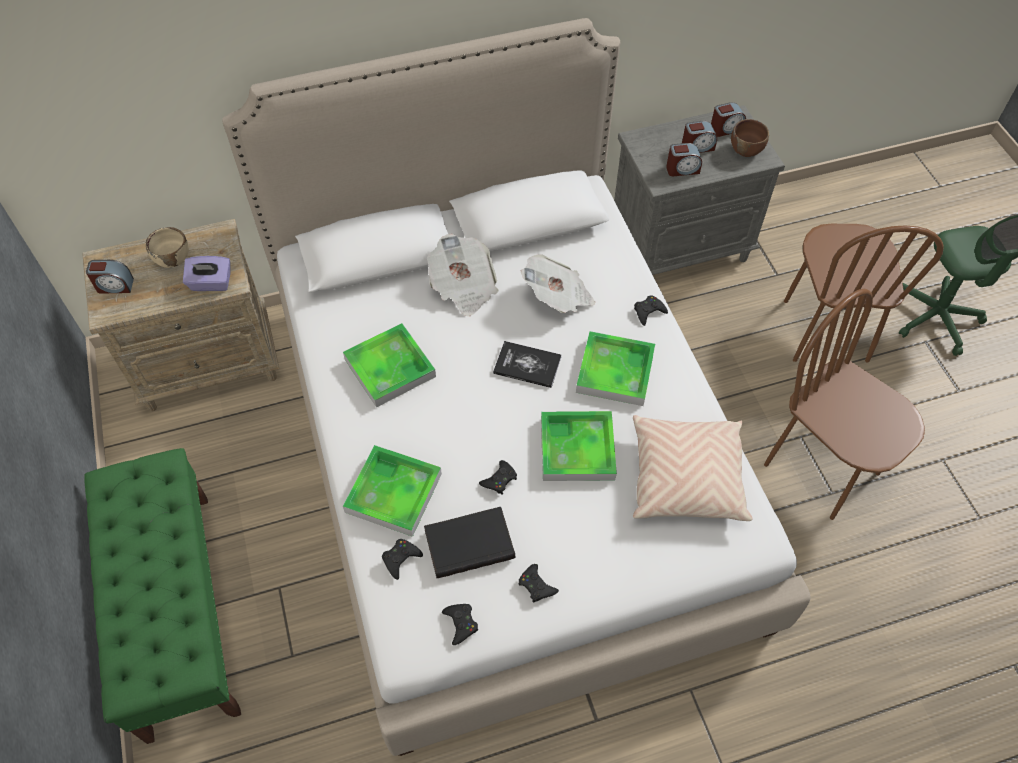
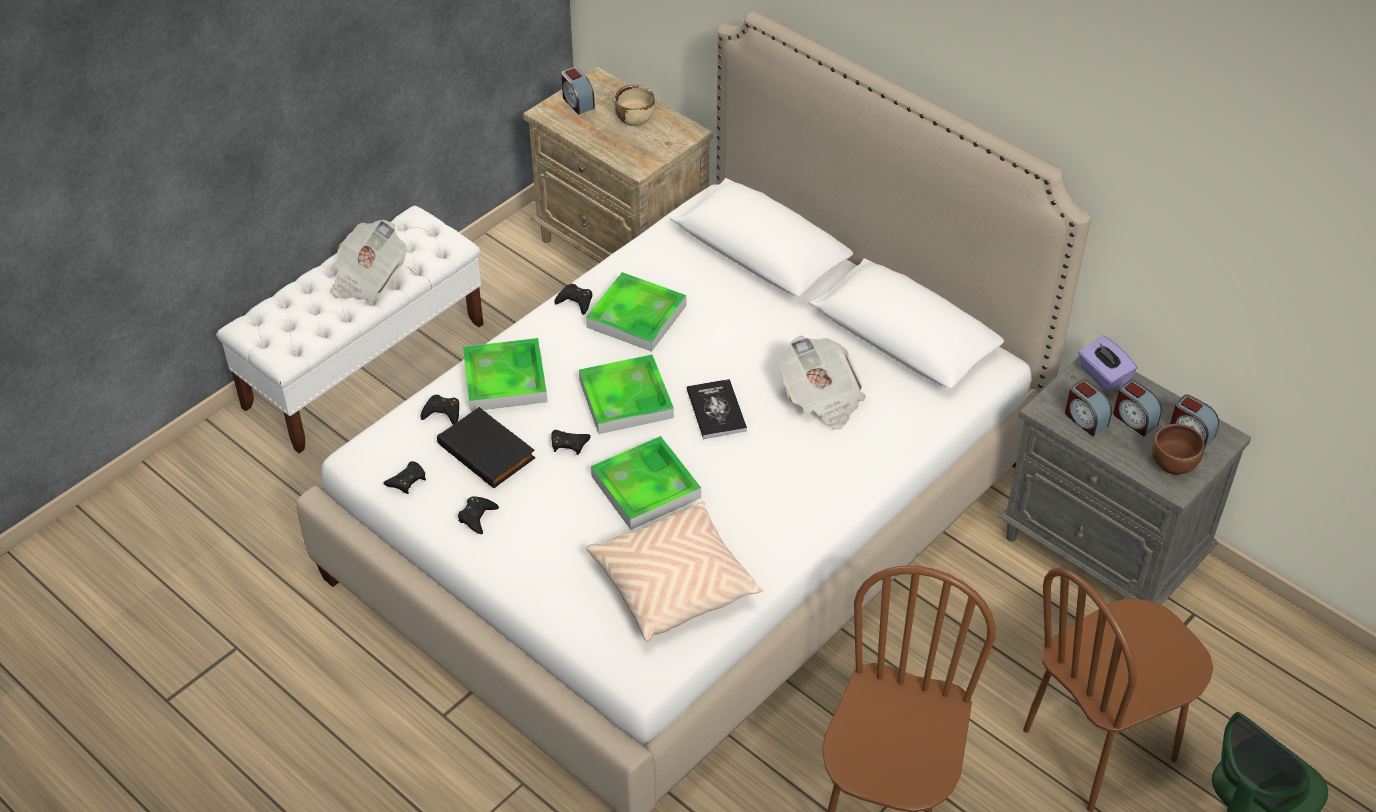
camera: 60 degrees right, 10 degrees down
green bench [84,448,241,744] -> white bench [216,205,483,453]
purple tissue box [183,256,231,291] -> purple tissue box moved to [1079,335,1137,392]
newspaper [427,233,498,316] -> newspaper moved to [331,220,406,301]
tray [576,331,655,406] -> tray moved to [579,354,674,434]
black game controller [634,295,668,326] -> black game controller moved to [554,284,592,315]

